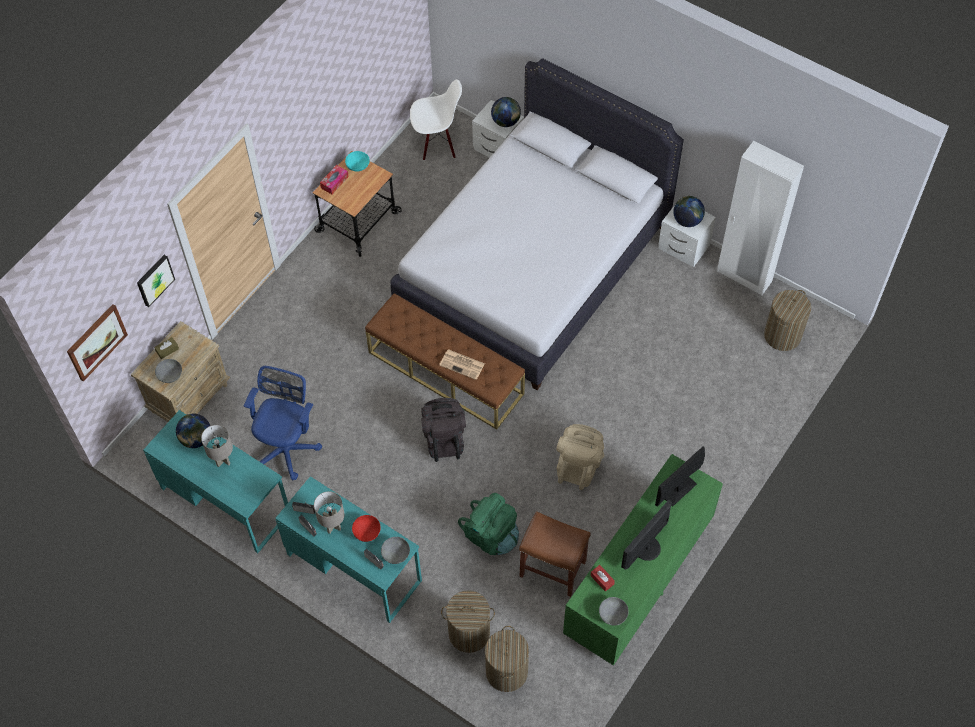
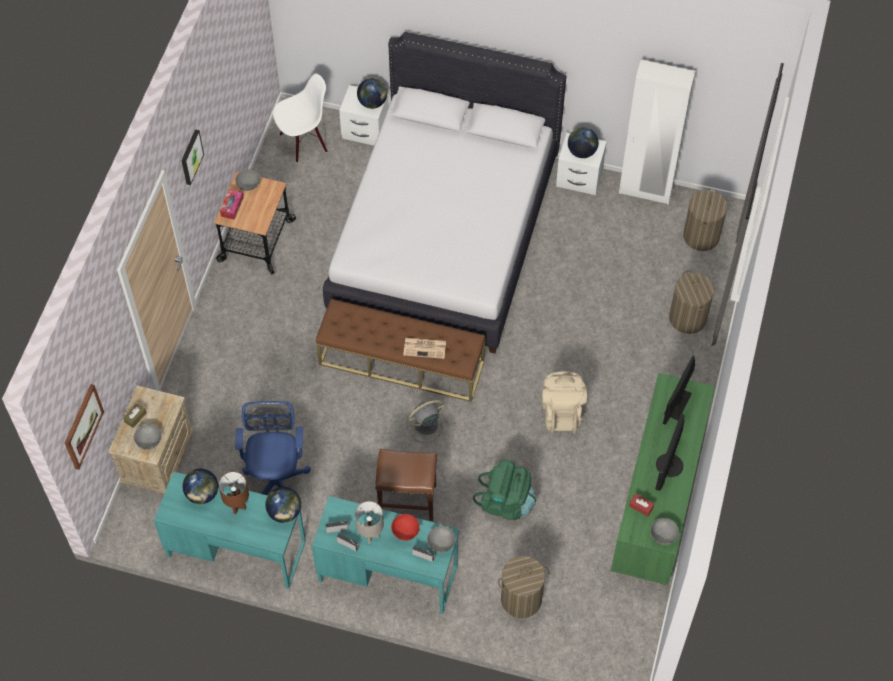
camera: 20 degrees left, 0 degrees up
picture [137,255,175,307] -> picture moved to [181,129,204,185]
grey table lamp [201,425,233,467] -> brown table lamp [218,472,249,514]
turquoise bowl [345,151,370,171] -> grey bowl [236,169,261,191]
black backpack [421,398,466,462] -> grey fan [407,400,448,443]
laundry basket [485,626,529,692] -> laundry basket moved to [669,270,714,334]
brown stool [519,511,591,597] -> brown stool moved to [375,449,437,521]
none -> globe [265,487,301,523]

